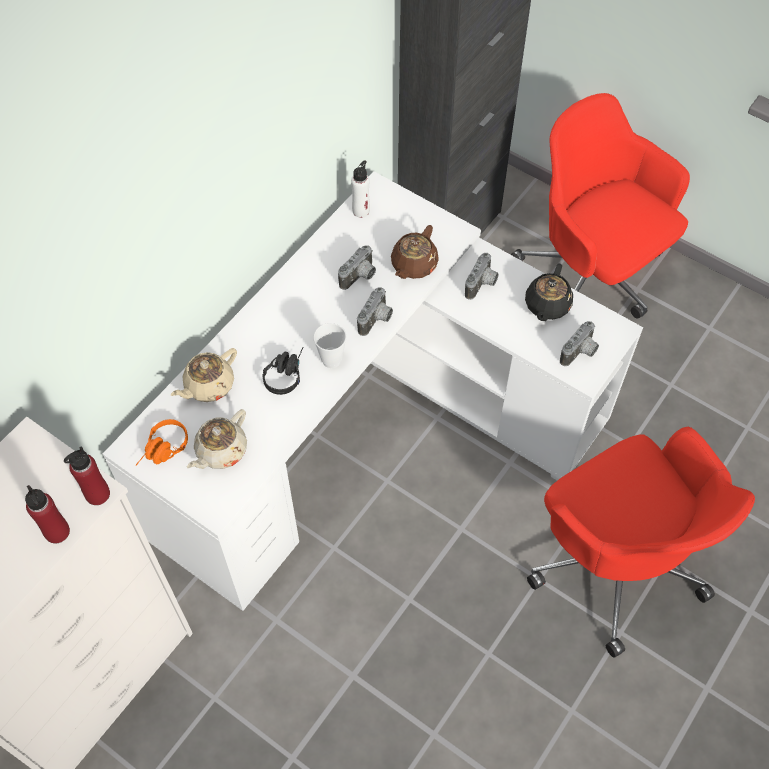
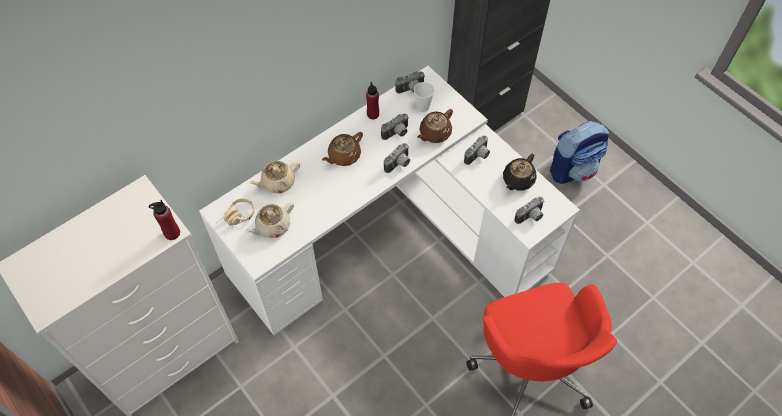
camera: 15 degrees right, 0 degrees up
red bottle [25,485,70,543] -> red bottle moved to [366,82,379,119]
orange headphones [135,419,188,466] -> beige headphones [216,198,255,226]
black headphones [263,348,303,395] -> none
cup [313,323,347,368] -> cup moved to [414,82,434,112]
white bottle [351,160,370,218] -> camera [395,71,425,94]
red office chair [510,93,690,319] -> backpack [550,121,609,184]
none -> brown teapot [322,132,363,166]

